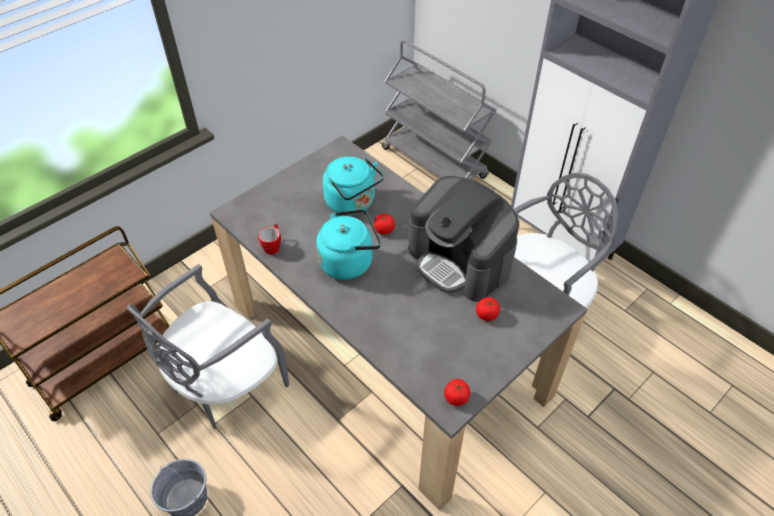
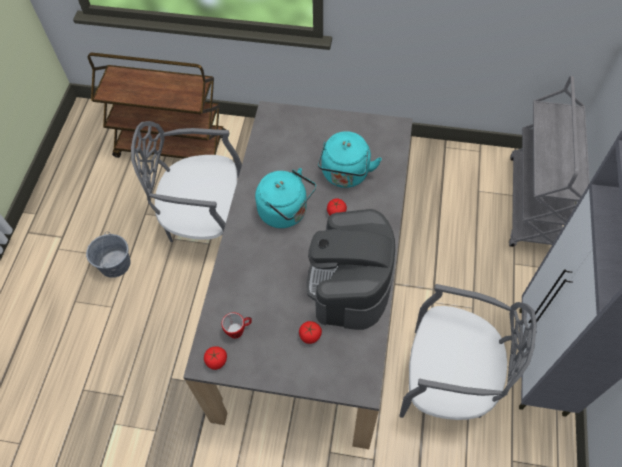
camera: 55 degrees right, 10 degrees up
mug [258,224,281,255] -> mug moved to [222,312,252,339]

